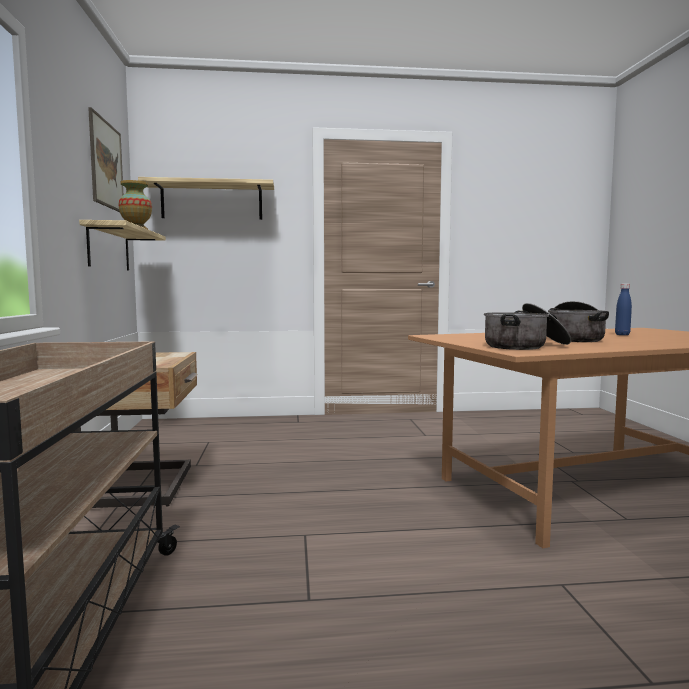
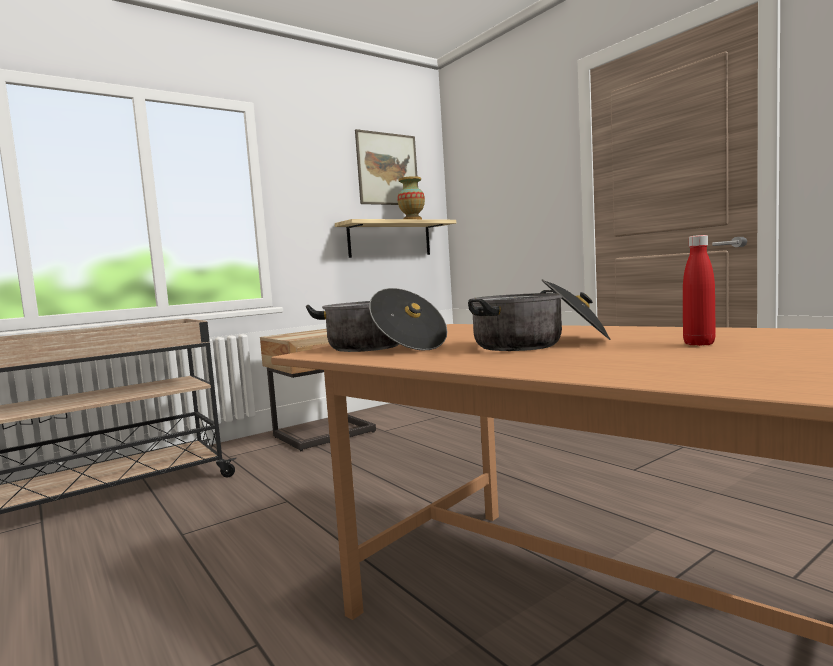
camera: 60 degrees right, 0 degrees up
shelf [138,177,274,220] -> none
blue bottle [615,284,632,335] -> red bottle [683,235,716,346]

